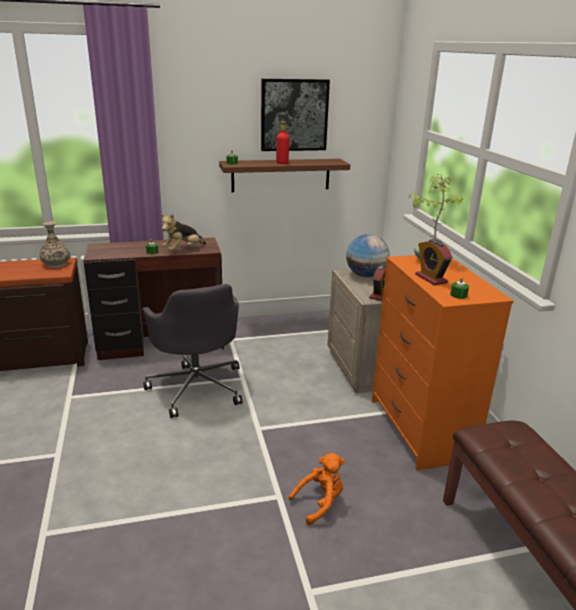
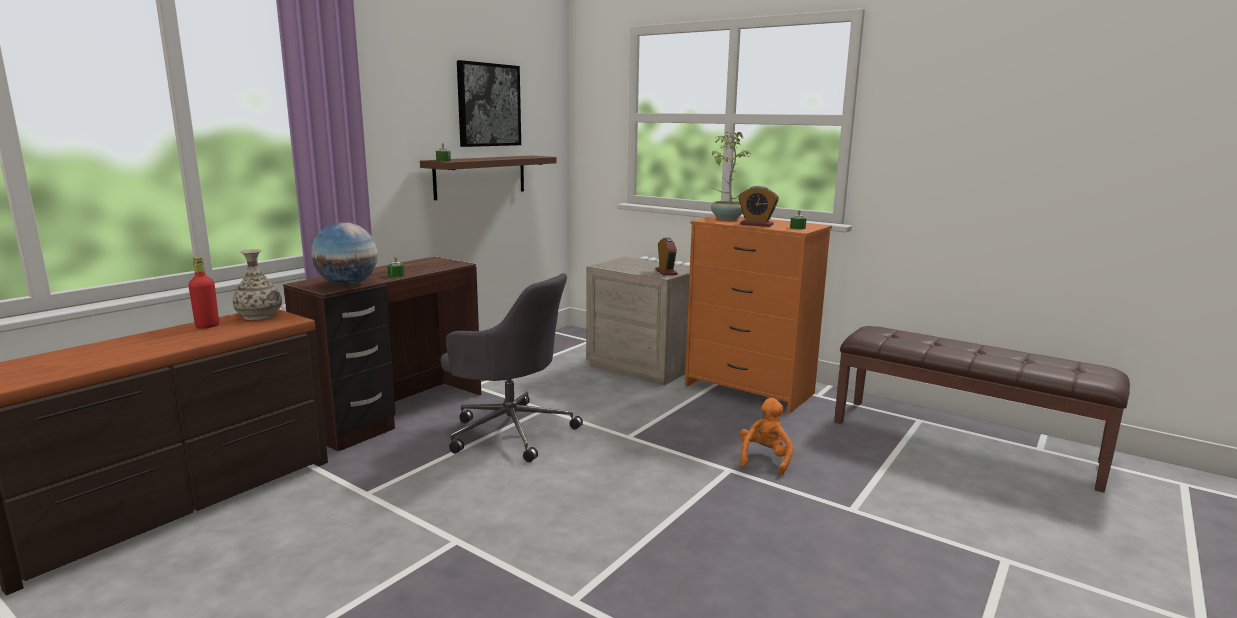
camera: 40 degrees left, 10 degrees down
plush toy [160,214,206,251] -> none
red bottle [276,121,290,164] -> red bottle moved to [188,257,219,329]
globe [346,234,390,277] -> globe moved to [311,222,378,285]

